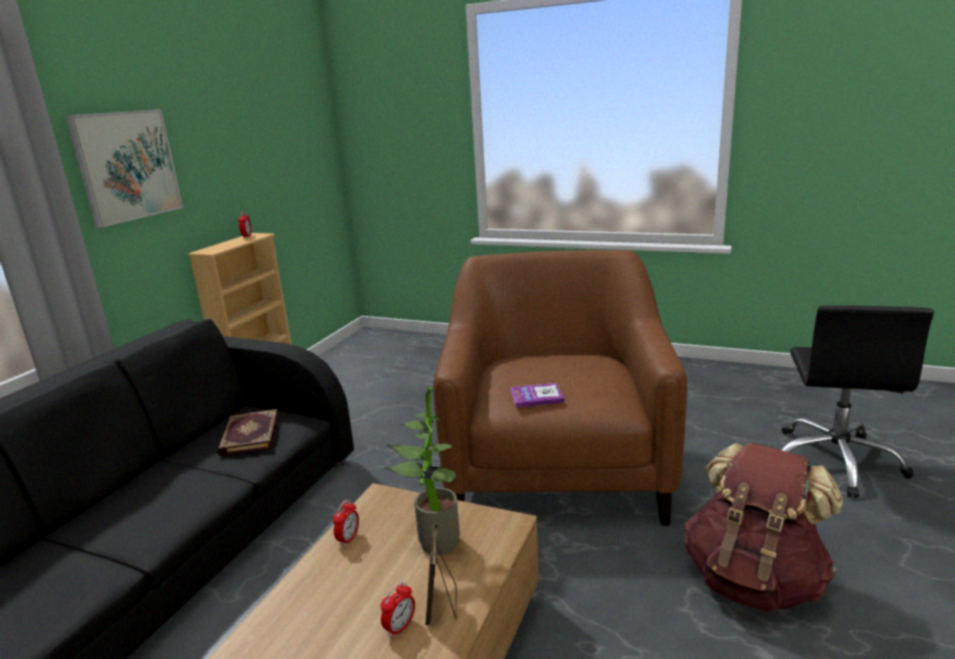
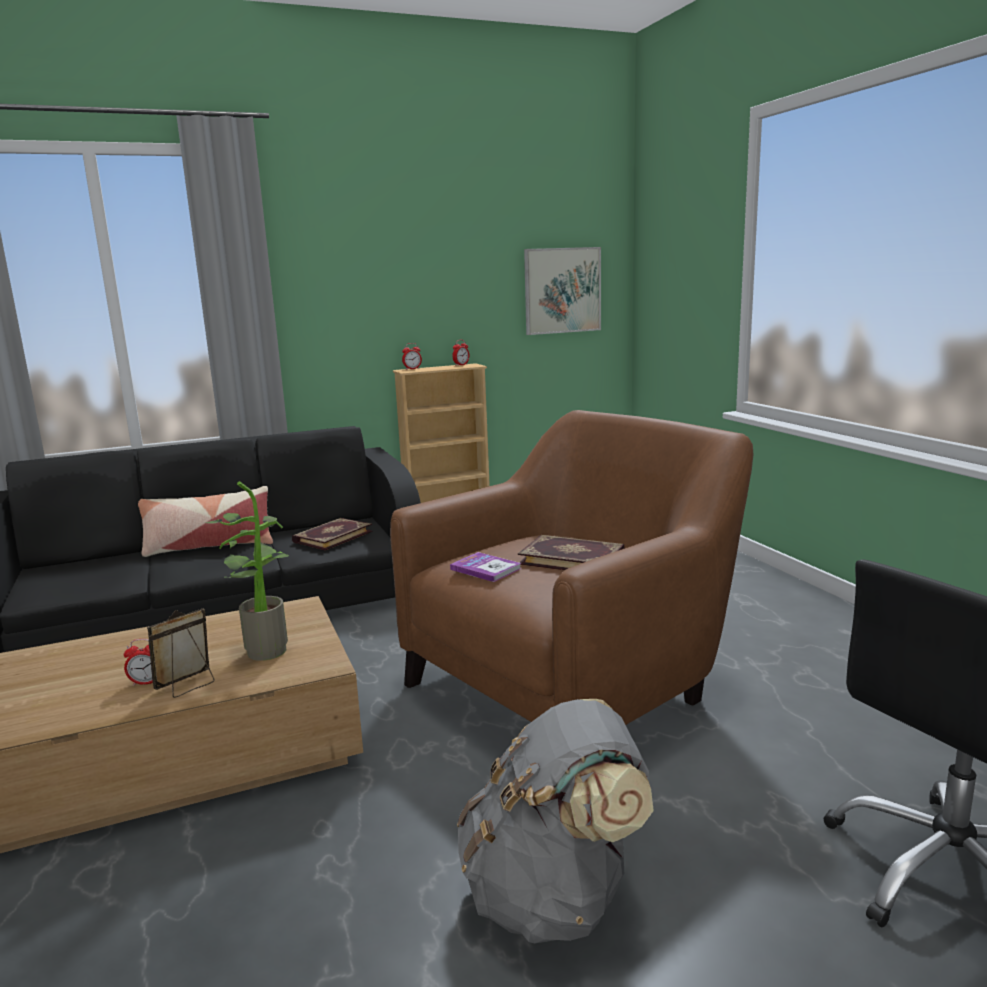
camera: 45 degrees right, 5 degrees down
picture [66,109,183,228] -> picture moved to [524,247,601,335]
alarm clock [333,500,359,547] -> alarm clock moved to [402,343,422,369]
brown backpack [685,443,843,612] -> grey backpack [457,699,654,944]
none -> pillow [138,486,273,557]
none -> book [518,535,625,571]

